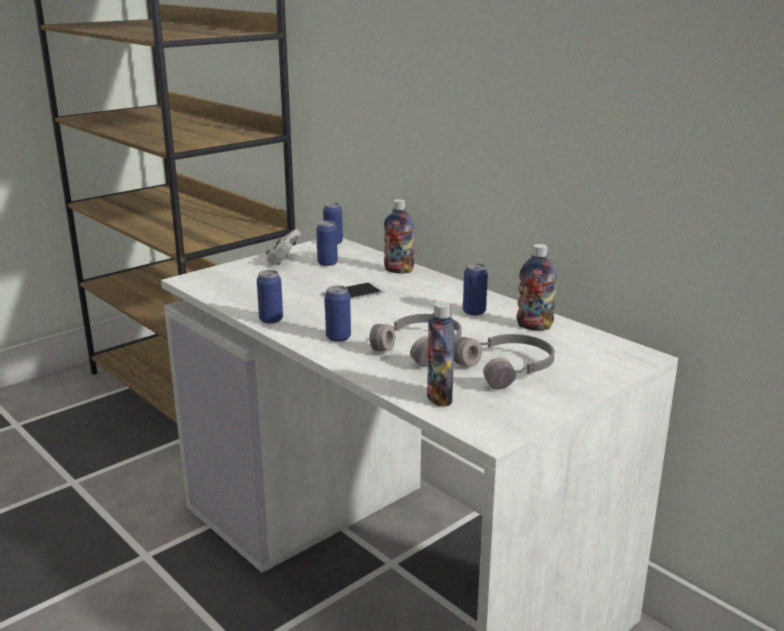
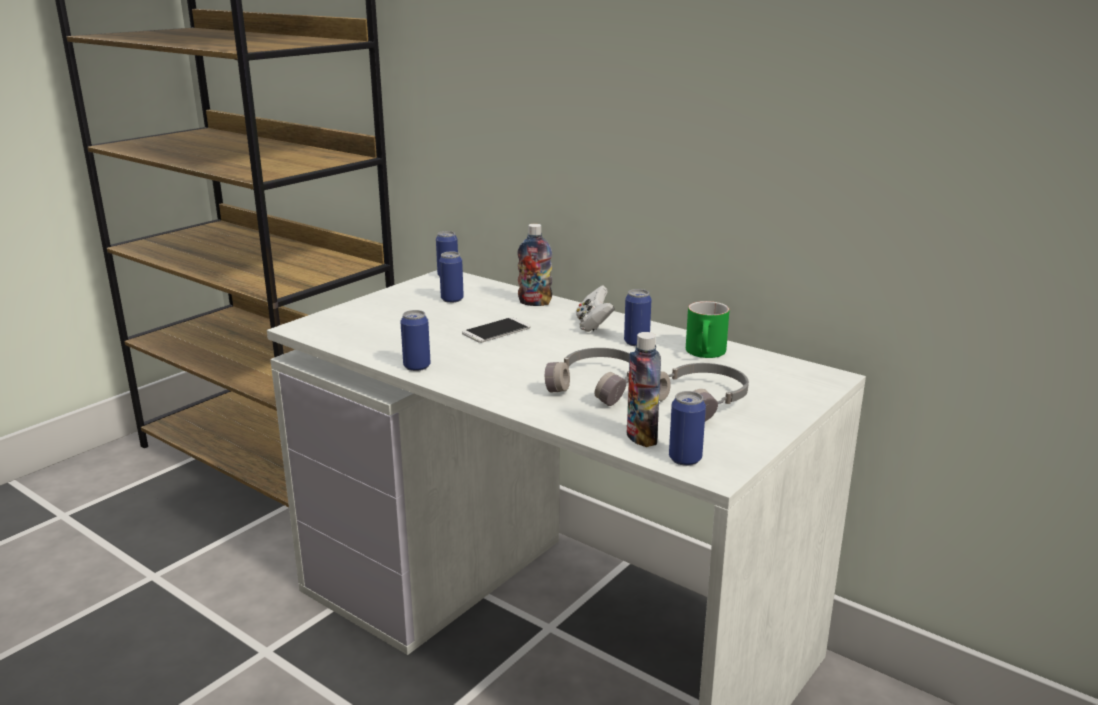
camera: 10 degrees left, 0 degrees up
white game controller [266,229,301,265] -> white game controller moved to [576,286,615,332]
can [325,285,351,342] -> can moved to [669,391,706,466]
bottle [517,244,557,330] -> green mug [686,301,730,358]

